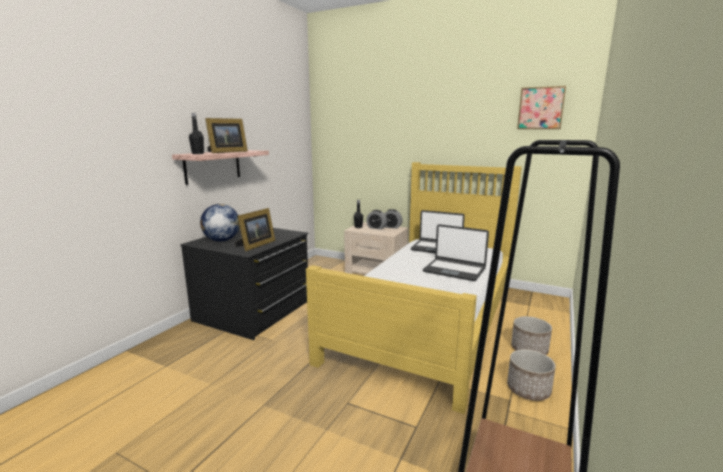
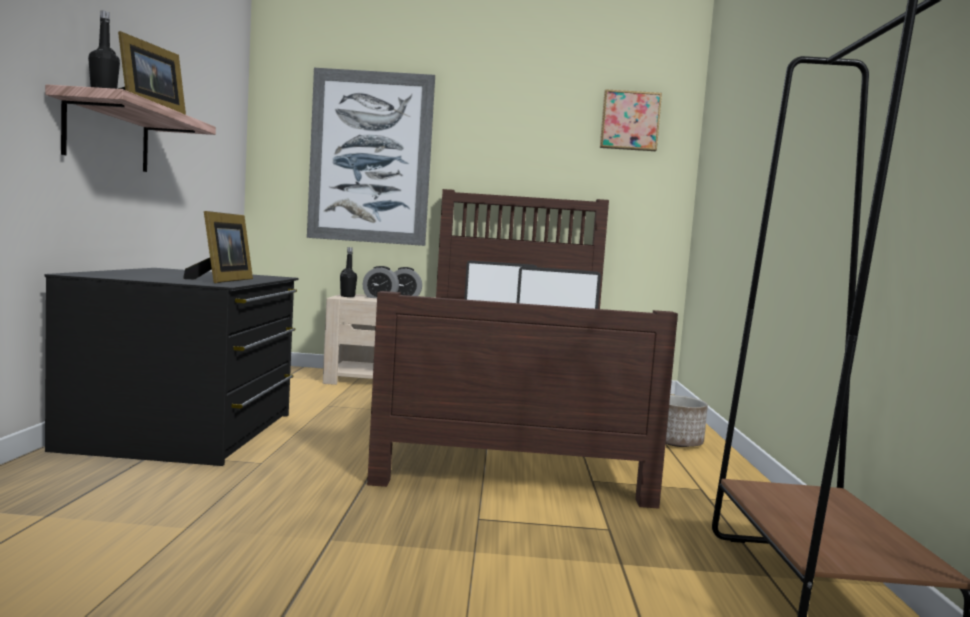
camera: 25 degrees left, 10 degrees down
globe [200,204,240,241] -> none
yellow bed [306,162,522,414] -> brown bed [367,189,678,509]
planter [507,349,556,401] -> none
none -> picture [307,68,435,246]

